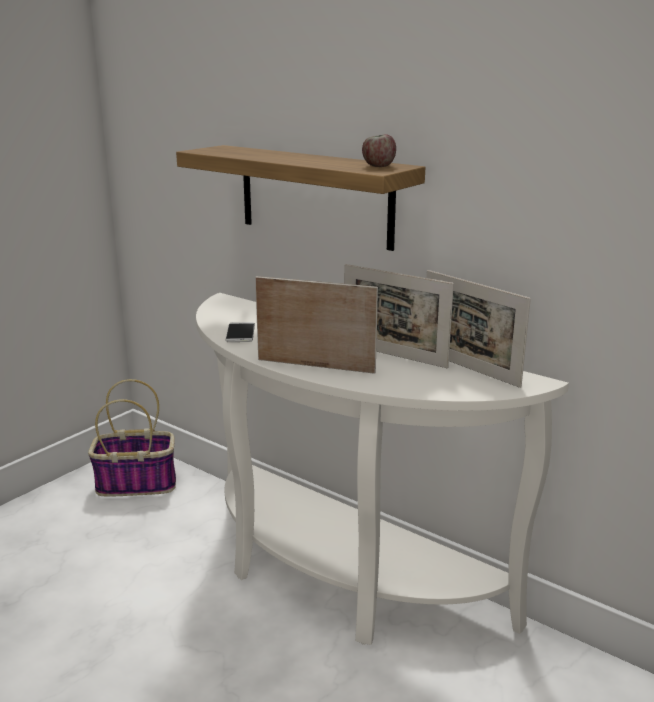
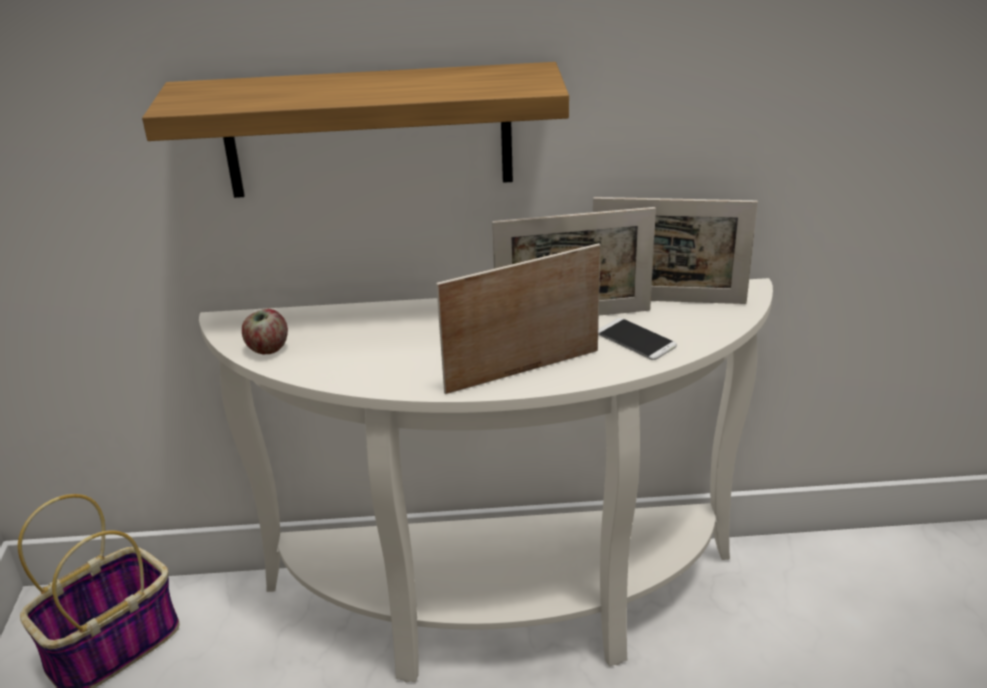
camera: 40 degrees left, 10 degrees up
phone [226,322,255,342] -> phone moved to [598,318,677,360]
apple [362,134,396,167] -> apple moved to [242,309,288,354]

